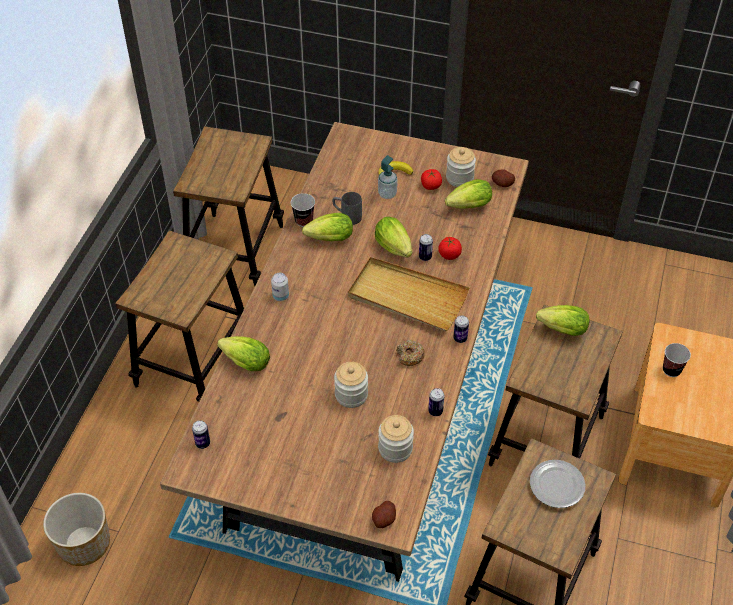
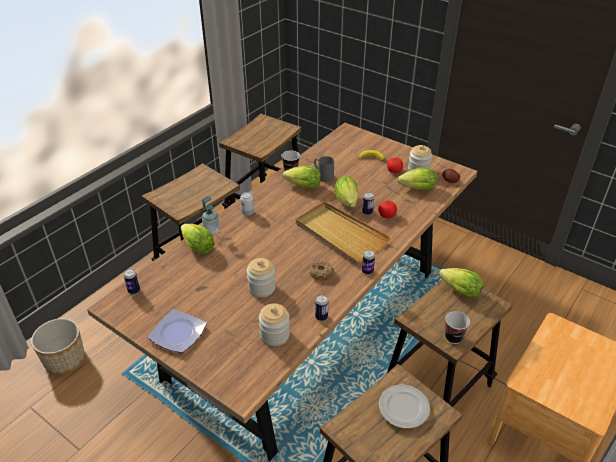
camera: 20 degrees right, 10 degrees down
potato [372,501,396,528] -> none
soap dispenser [378,155,398,199] -> soap dispenser moved to [202,196,220,235]
cup [663,343,691,377] -> cup moved to [445,311,470,344]
none -> plate [147,309,207,353]

